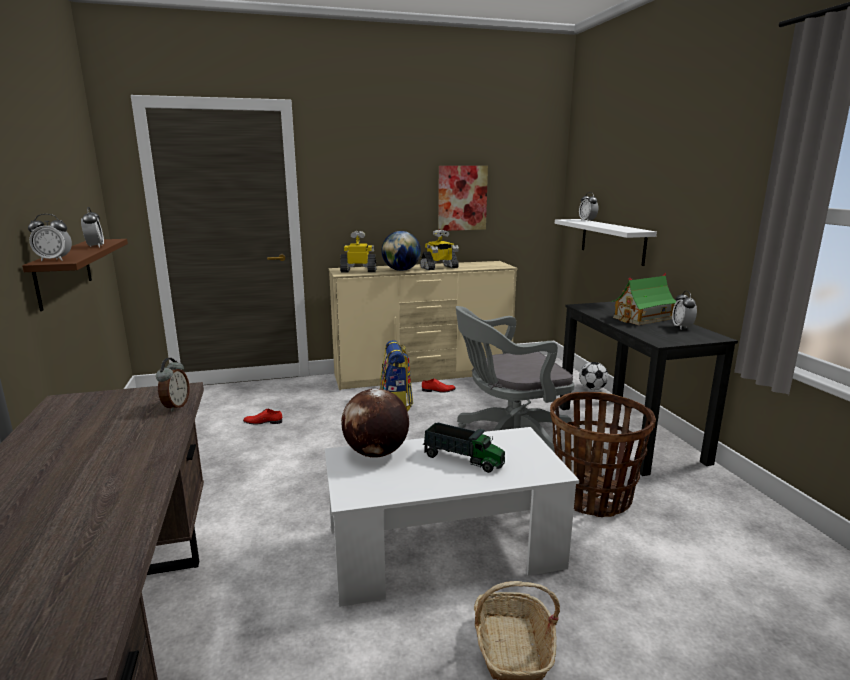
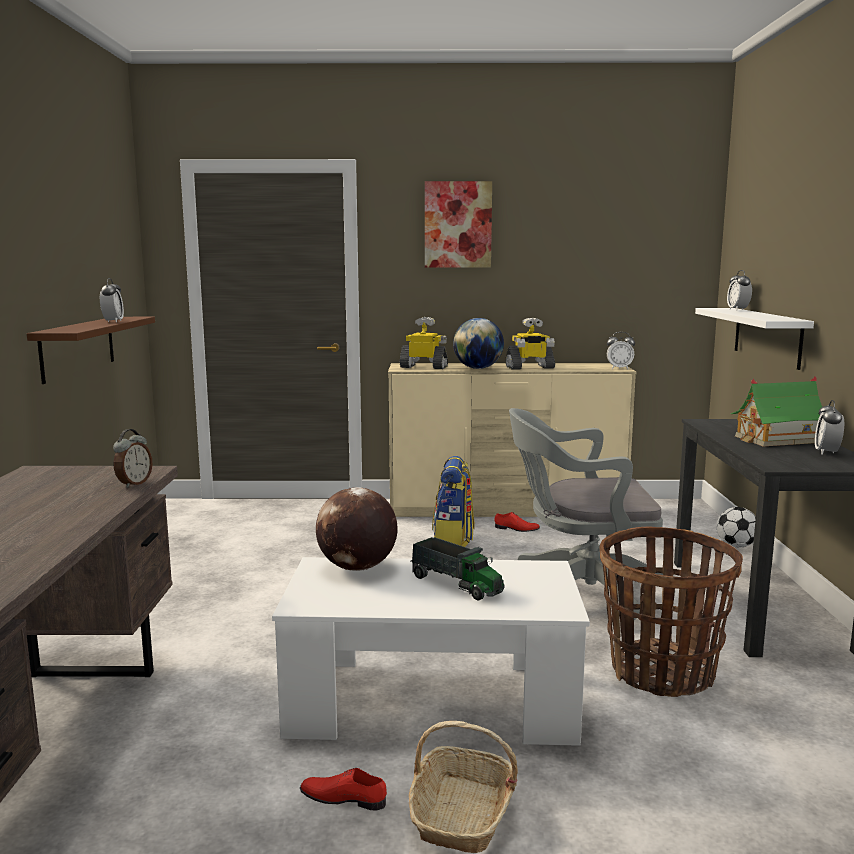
camera: 15 degrees right, 5 degrees down
alarm clock [28,214,72,261] -> alarm clock moved to [607,332,635,369]
red shoe [243,409,282,425] -> red shoe moved to [300,768,387,810]
picture [438,166,488,231] -> picture moved to [425,181,492,268]

